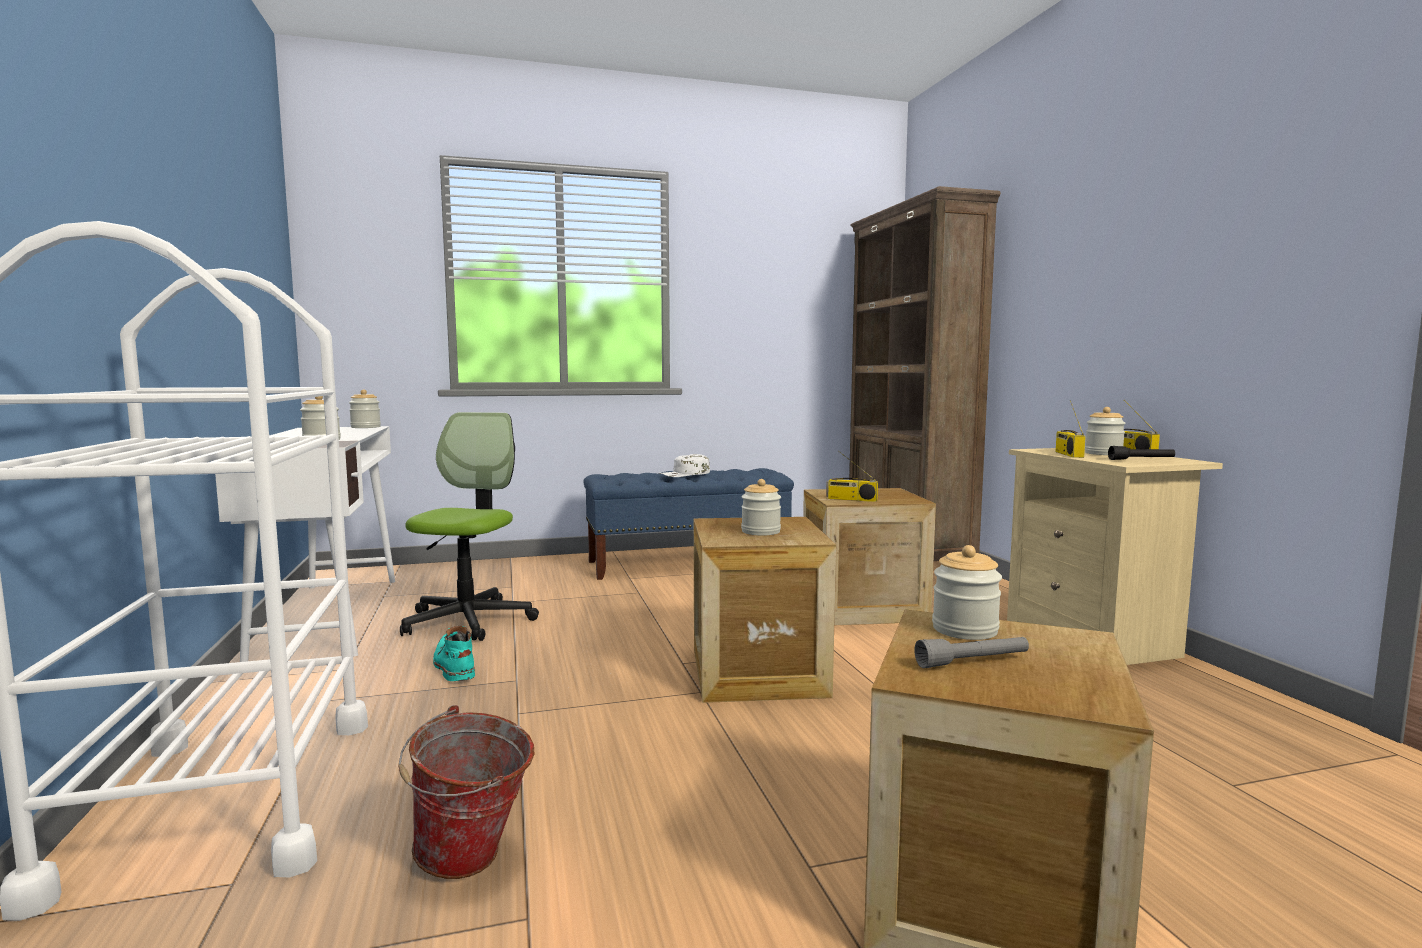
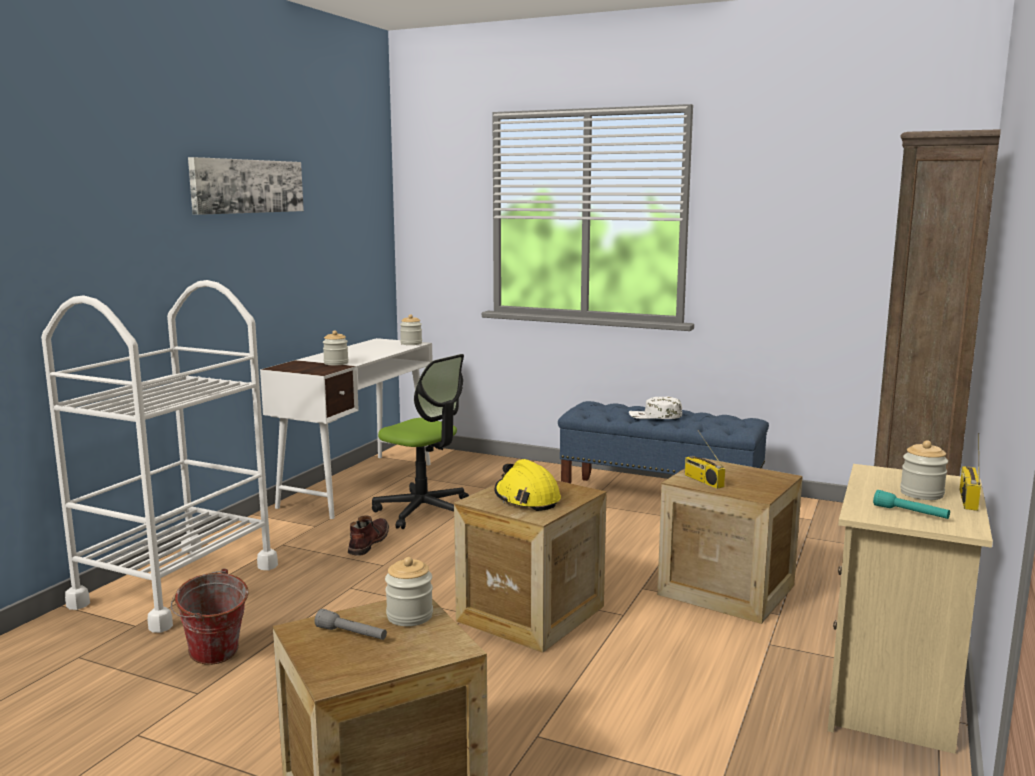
camera: 40 degrees right, 5 degrees up
office chair [400,412,539,641] -> office chair turned 75 degrees clockwise [372,354,469,529]
turquoise boot [433,626,475,681] -> brown boot [348,515,389,556]
jar [741,479,781,536] -> yellow hard hat [495,459,561,511]
radio [1056,400,1086,458] -> none
black flashlight [1108,446,1175,460] -> turquoise flashlight [873,490,950,519]
none -> picture [188,157,304,215]

